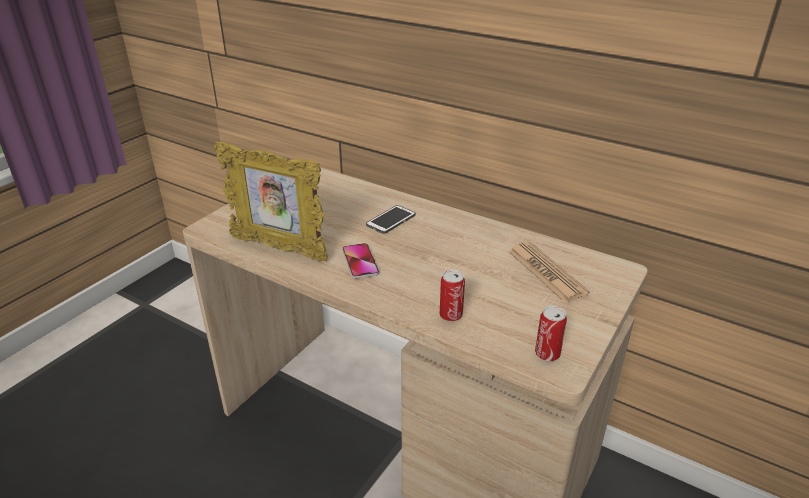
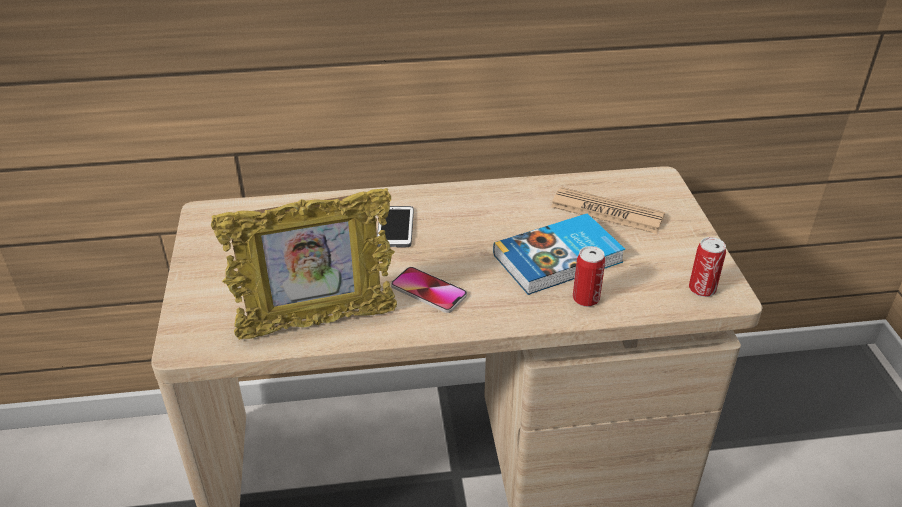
camera: 40 degrees left, 5 degrees up
none -> book [493,213,625,295]

